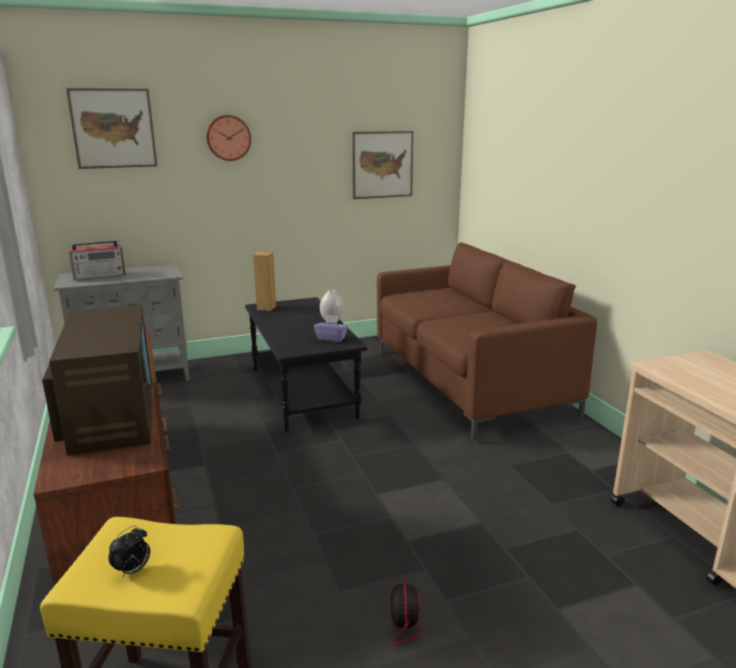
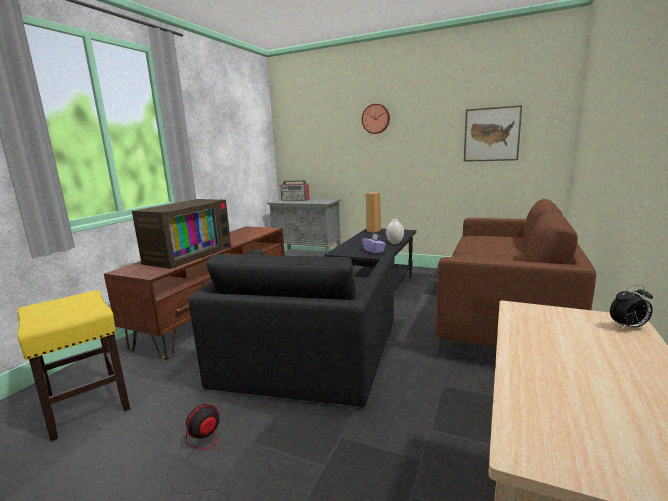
camera: 45 degrees right, 5 degrees down
picture [66,88,157,169] -> none
alarm clock [108,526,150,579] -> alarm clock moved to [610,285,653,329]
none -> black armchair [188,249,394,407]

